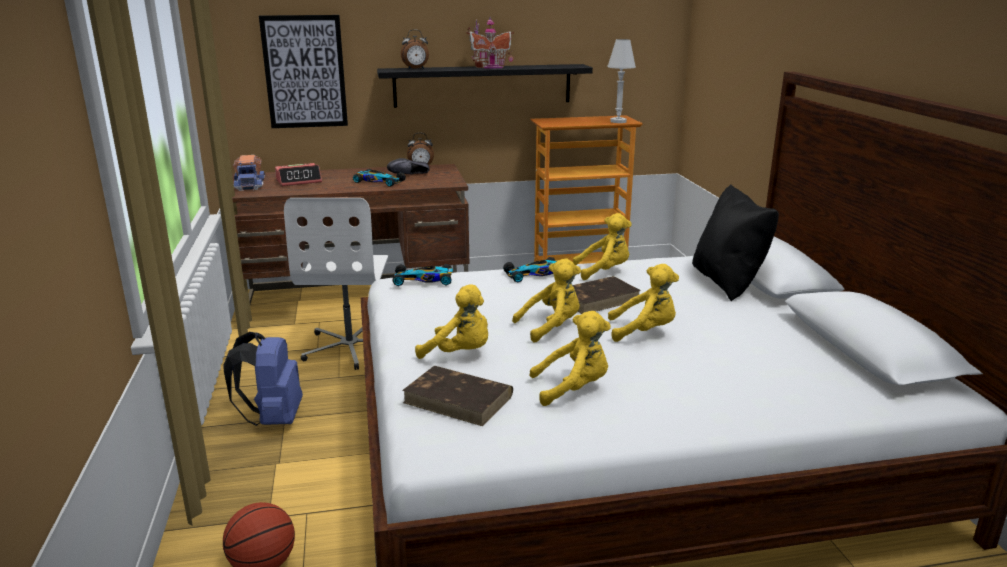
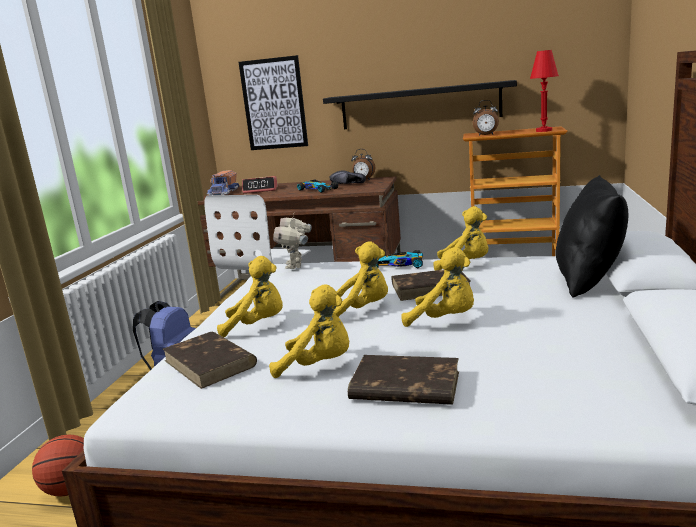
camera: 25 degrees right, 5 degrees down
toy car [392,264,453,286] -> toy robot [273,214,312,269]
alarm clock [401,29,429,69] -> alarm clock moved to [473,100,499,136]
yellow plush toy [415,284,488,359] -> yellow plush toy turned 45 degrees counterclockwise [217,256,283,337]
toy house [466,18,514,69] -> none
white table lamp [607,39,636,123] -> red table lamp [530,50,559,132]
none -> brown book [348,355,459,405]

